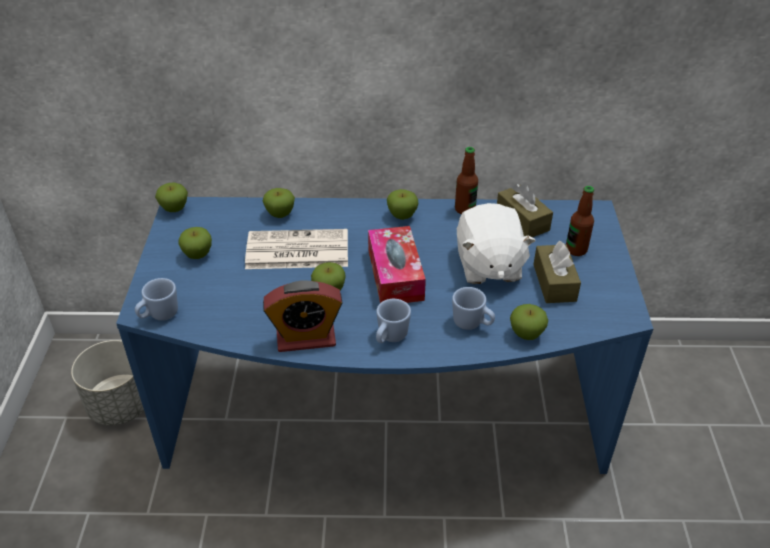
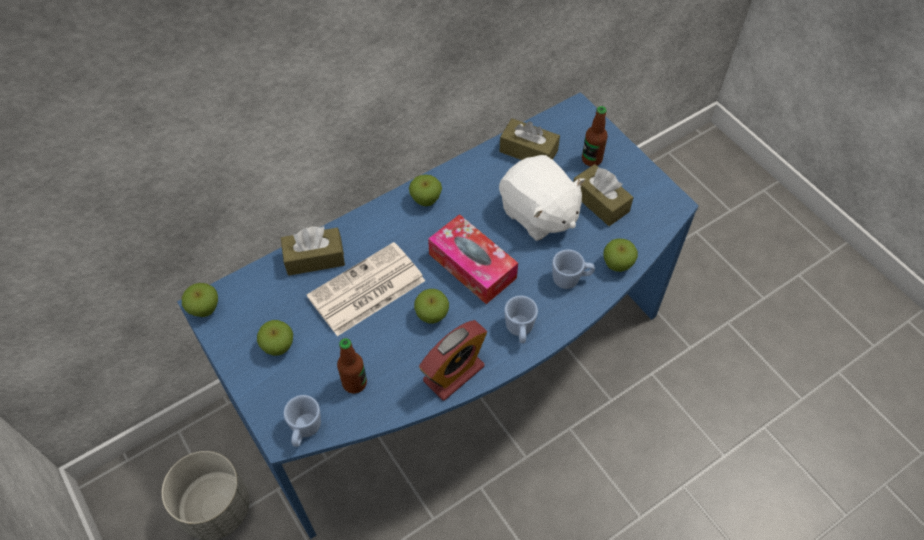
camera: 35 degrees left, 15 degrees up
apple [262,188,295,218] -> brown tissue box [281,226,345,276]
bottle [455,147,478,214] -> bottle moved to [337,338,367,394]

